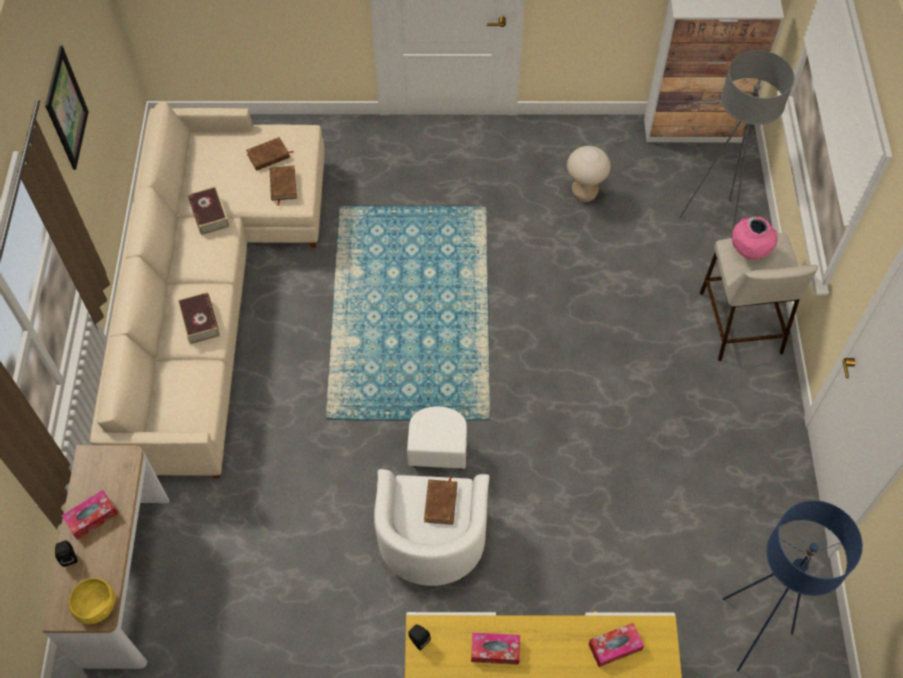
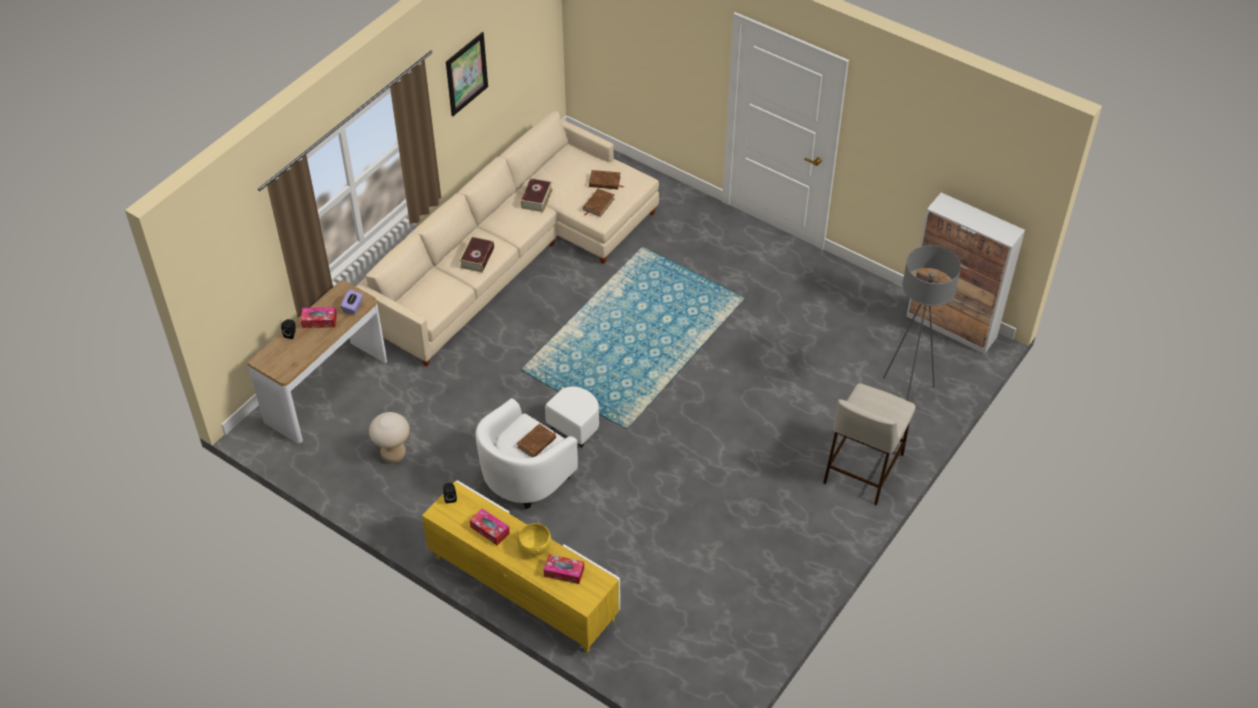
camera: 35 degrees right, 10 degrees down
yellow bowl [69,578,116,624] -> yellow bowl moved to [517,523,551,556]
beige stool [567,146,611,202] -> beige stool moved to [369,412,410,463]
blue floor lamp [723,500,863,672] -> none
pink vase [732,217,778,259] -> none
none -> purple tissue box [341,289,363,315]

